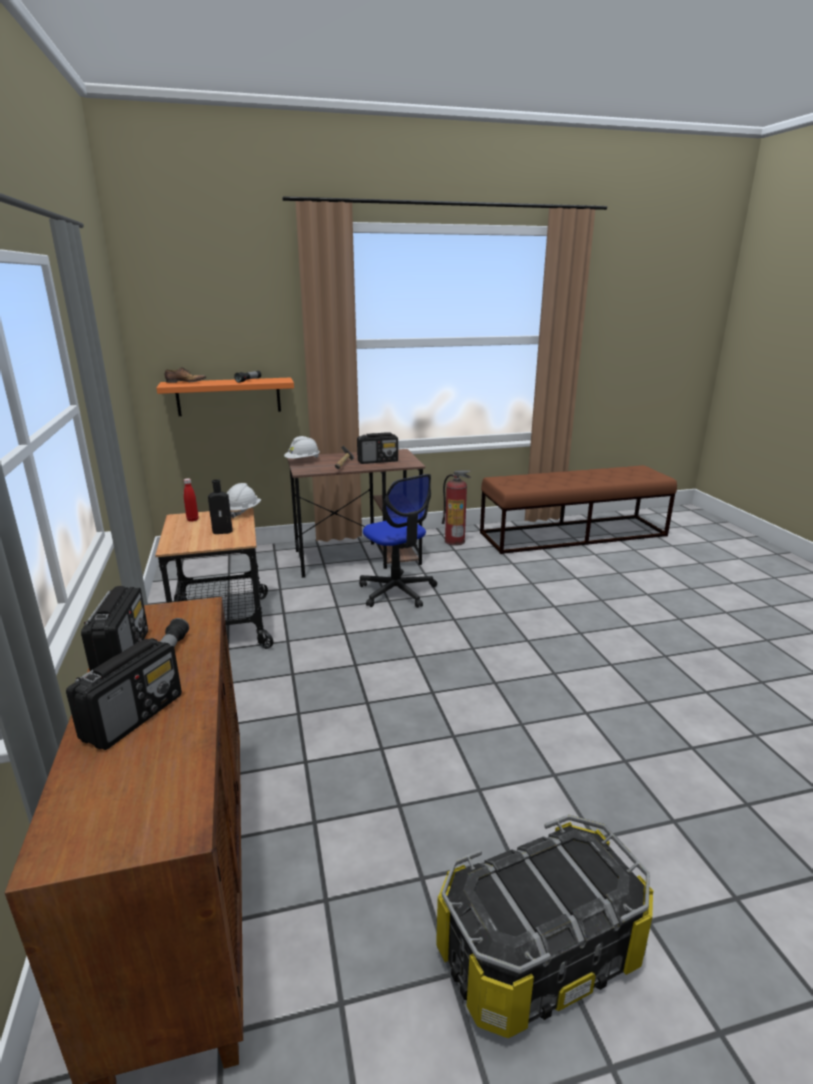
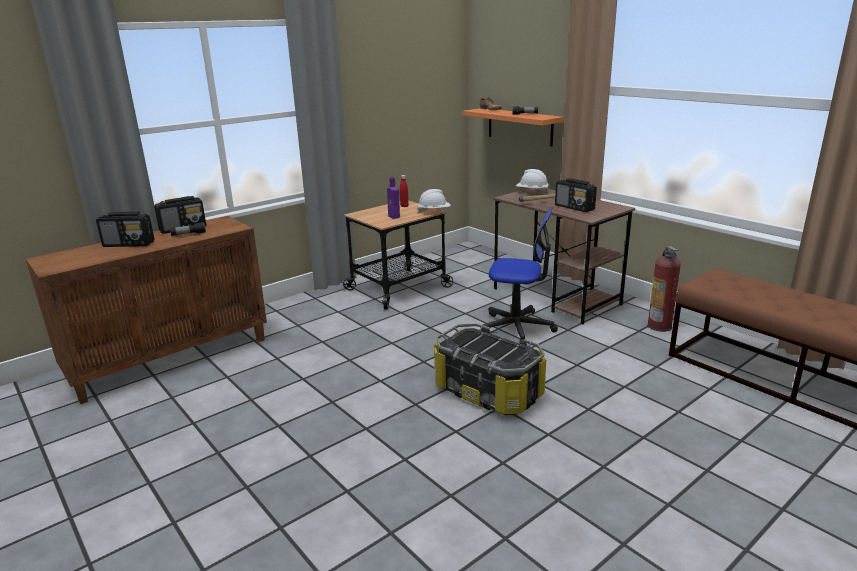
camera: 65 degrees right, 0 degrees up
black bottle [208,479,233,534] -> purple bottle [387,177,400,219]
office chair [359,474,437,608] -> office chair turned 105 degrees counterclockwise [481,207,558,345]
storage box [436,815,654,1038] -> storage box moved to [434,323,546,415]

